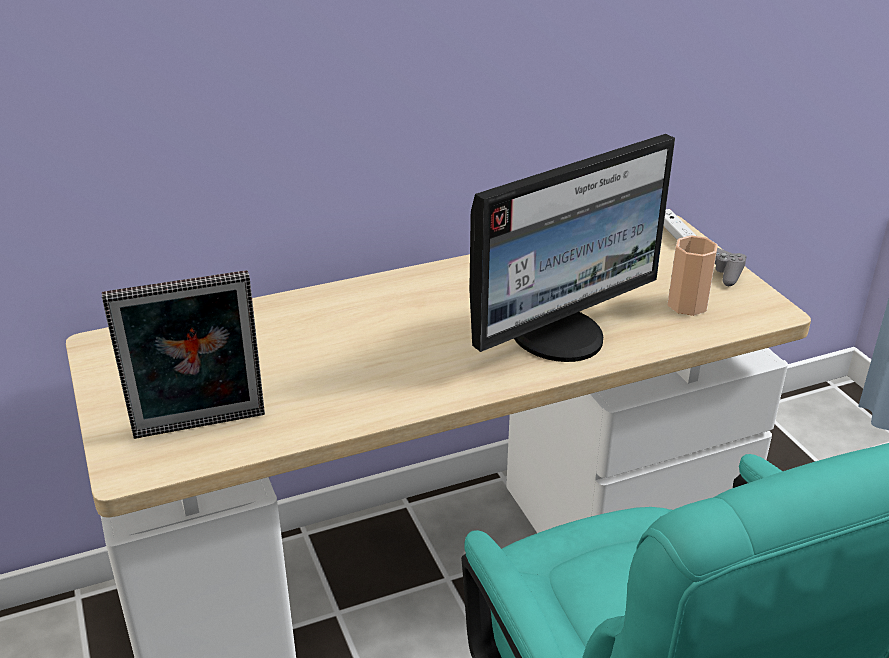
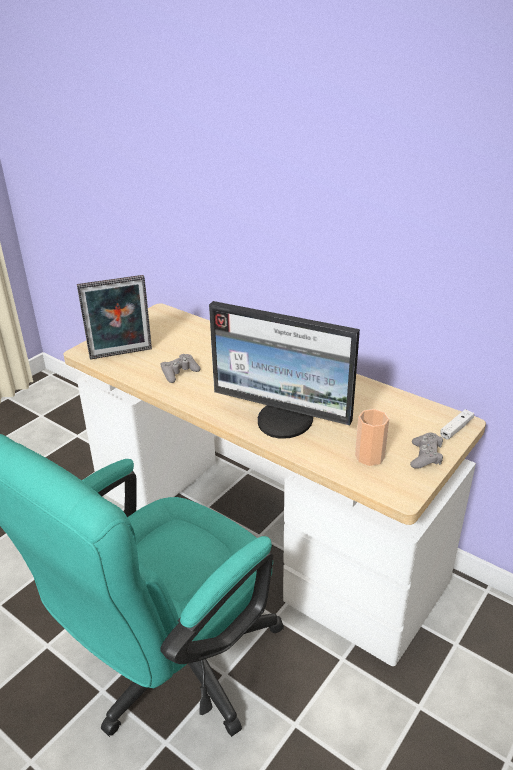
camera: 60 degrees right, 0 degrees up
picture frame [102,270,265,439] -> picture frame turned 60 degrees counterclockwise [77,275,152,360]
none -> grey game controller [161,354,201,383]

